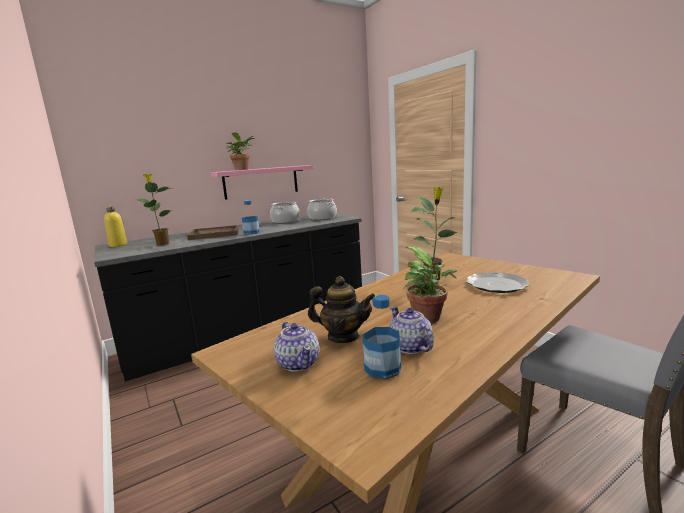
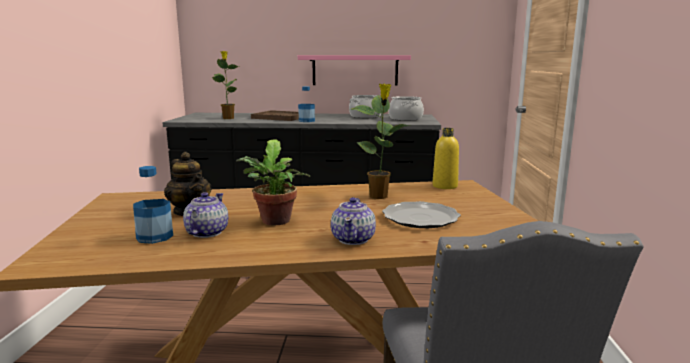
camera: 35 degrees right, 0 degrees up
yellow bottle [104,207,127,247] -> yellow bottle moved to [432,128,459,189]
potted plant [226,132,255,170] -> none
teapot [274,322,319,372] -> teapot moved to [331,197,376,245]

